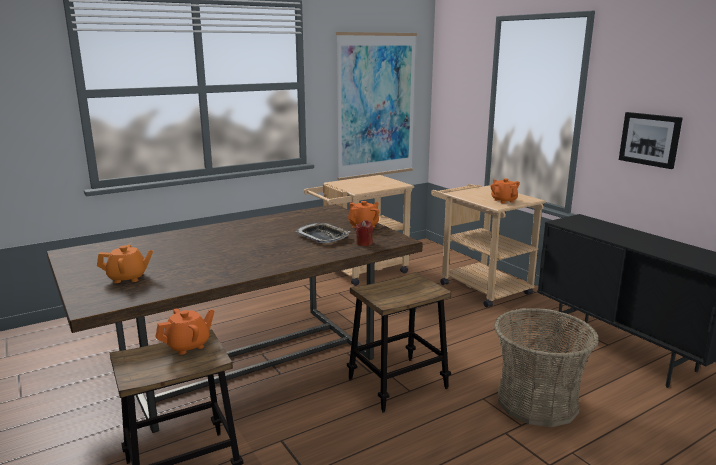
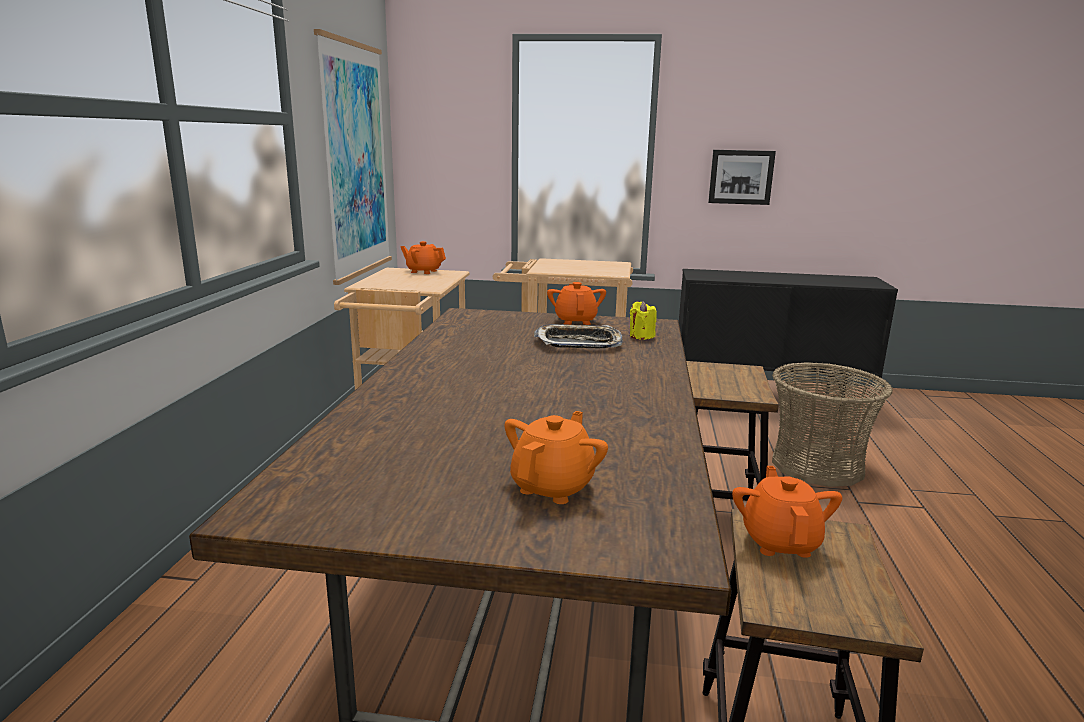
camera: 50 degrees left, 0 degrees up
red candle [356,220,373,246] -> yellow candle [630,301,657,340]
orange teapot [490,178,520,204] -> orange teapot moved to [400,241,446,274]

